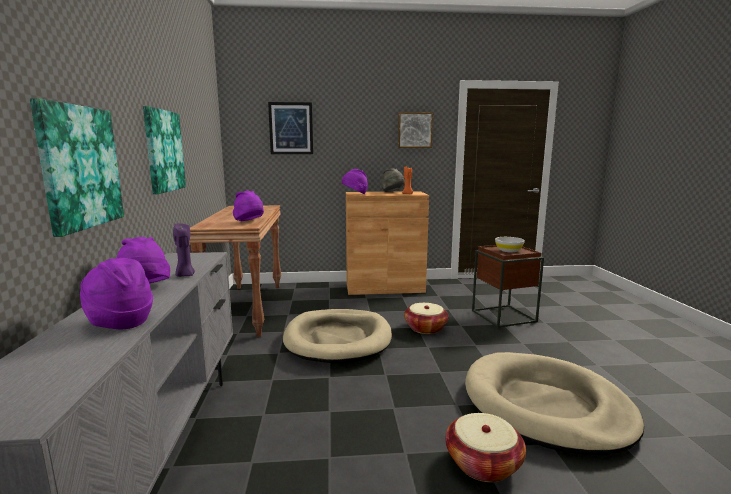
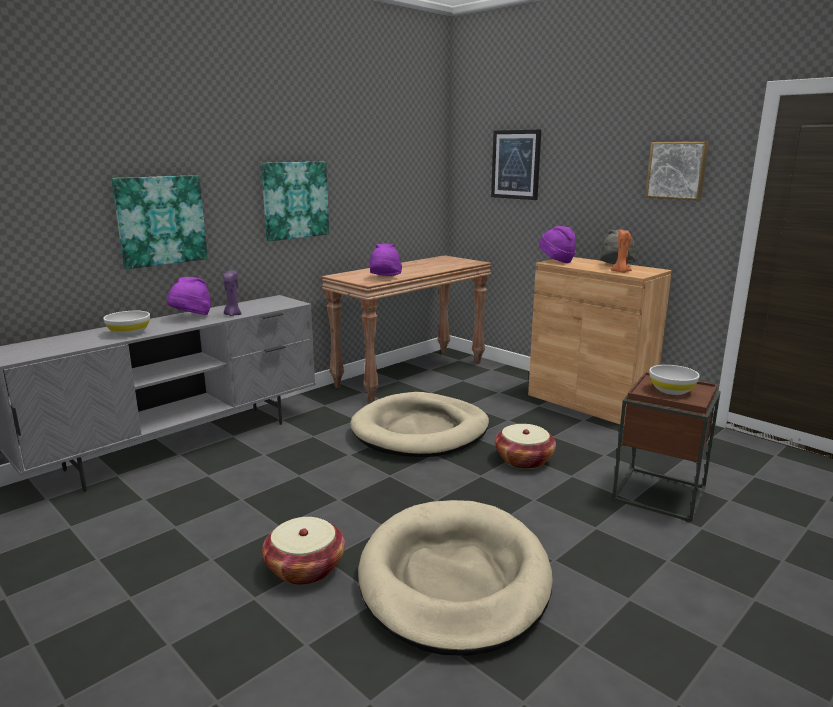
camera: 50 degrees right, 5 degrees up
purple hat [80,258,153,329] -> white bowl [103,311,150,336]

